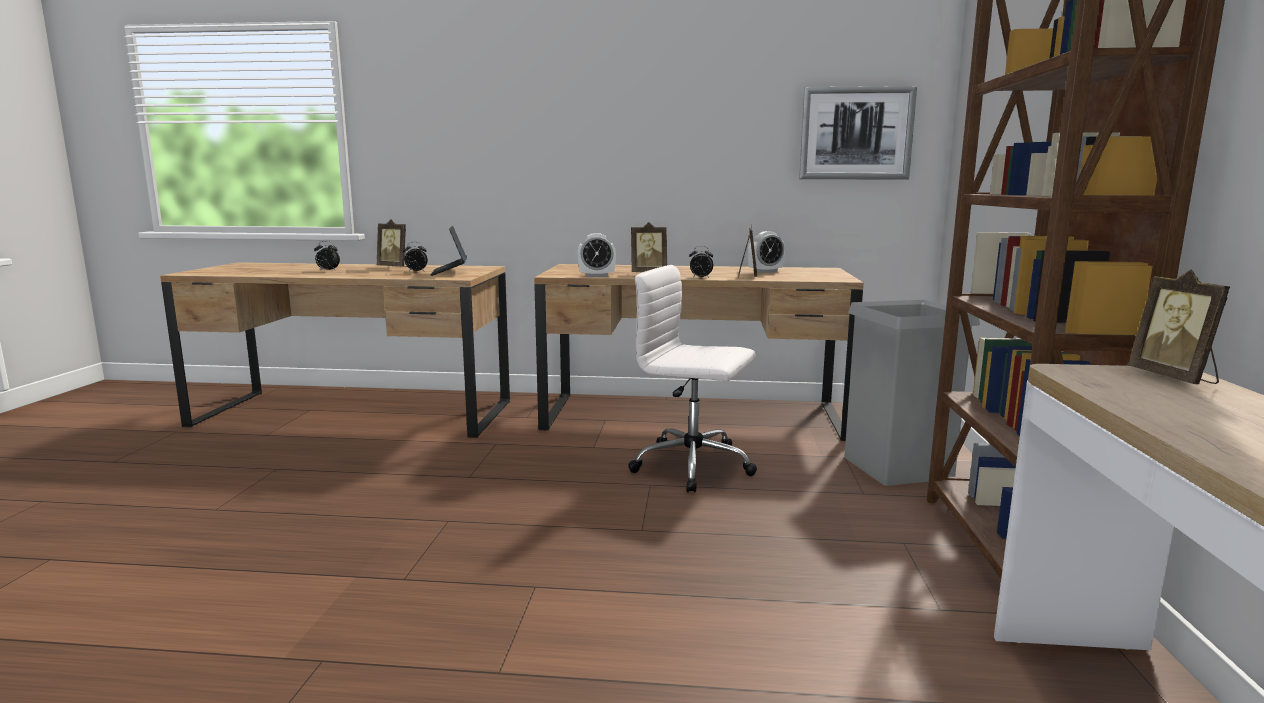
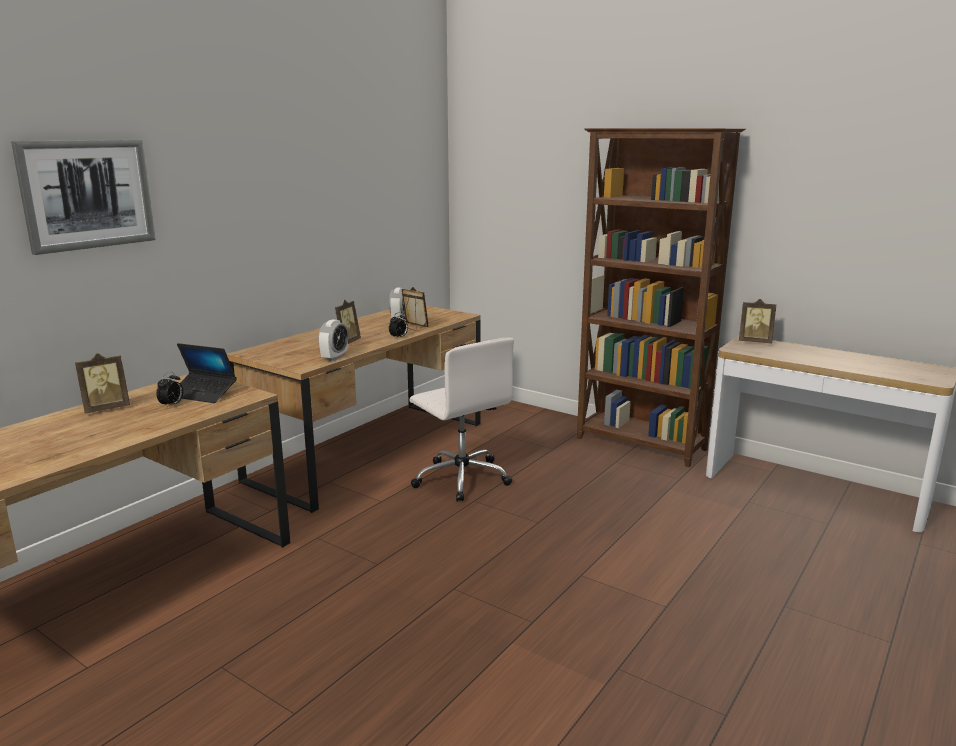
camera: 60 degrees left, 5 degrees up
alarm clock [314,241,340,271] -> none
white office chair [628,265,757,493] -> white office chair turned 90 degrees counterclockwise [410,338,514,502]
picture [799,86,917,180] -> picture moved to [11,140,156,255]
grey trash can [844,300,980,486] -> none

